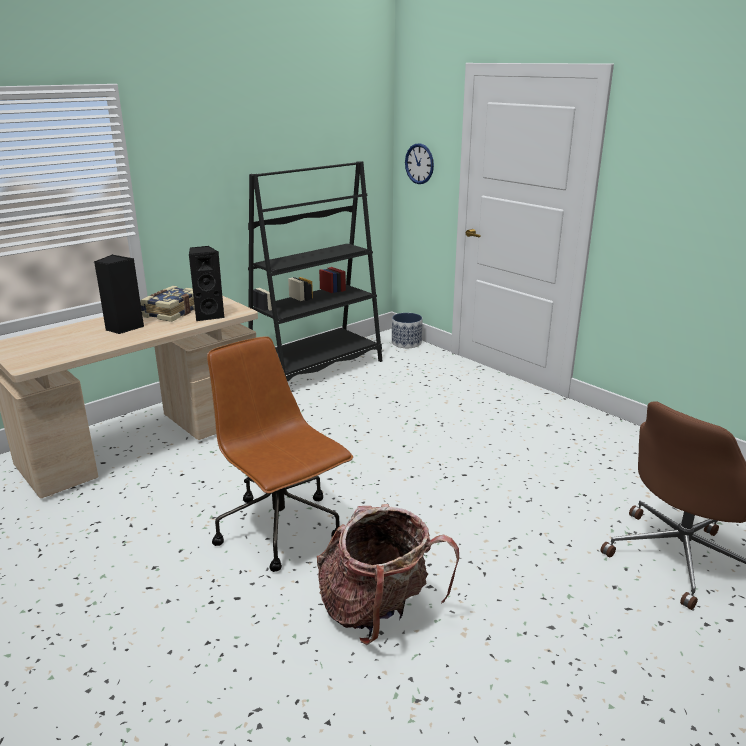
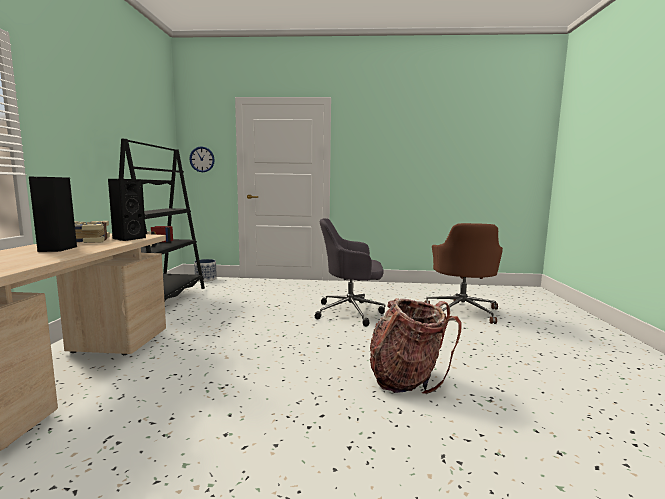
camera: 45 degrees left, 15 degrees down
brown office chair [207,336,353,572] -> none
none -> grey office chair [315,218,385,326]

